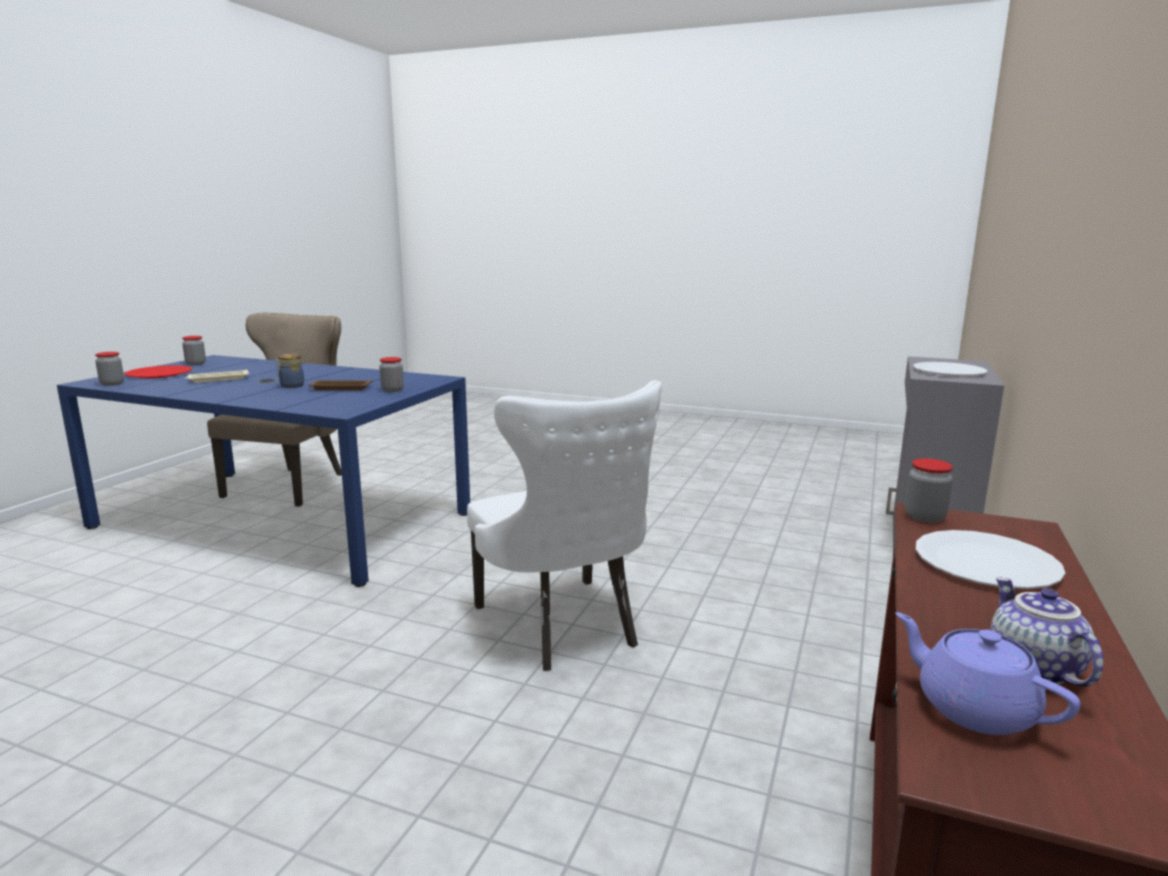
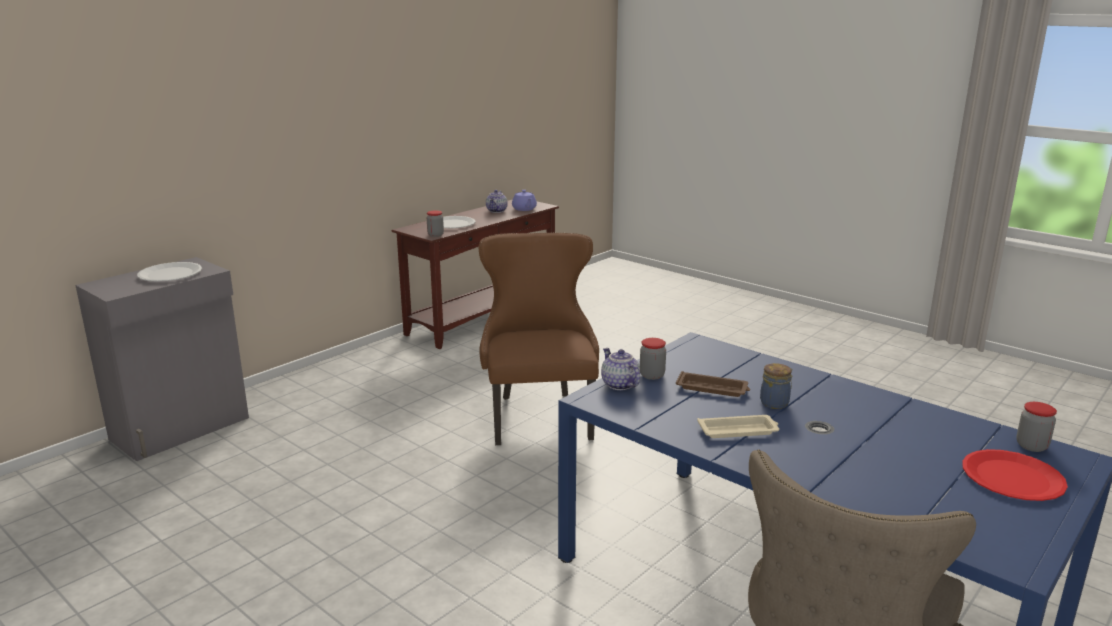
camera: 160 degrees left, 5 degrees up
jar [182,336,206,365] -> none
beige tray [185,369,249,383] -> beige tray moved to [697,415,779,438]
white chair [467,380,662,671] -> brown chair [479,233,599,445]
none -> teapot [601,348,640,390]

